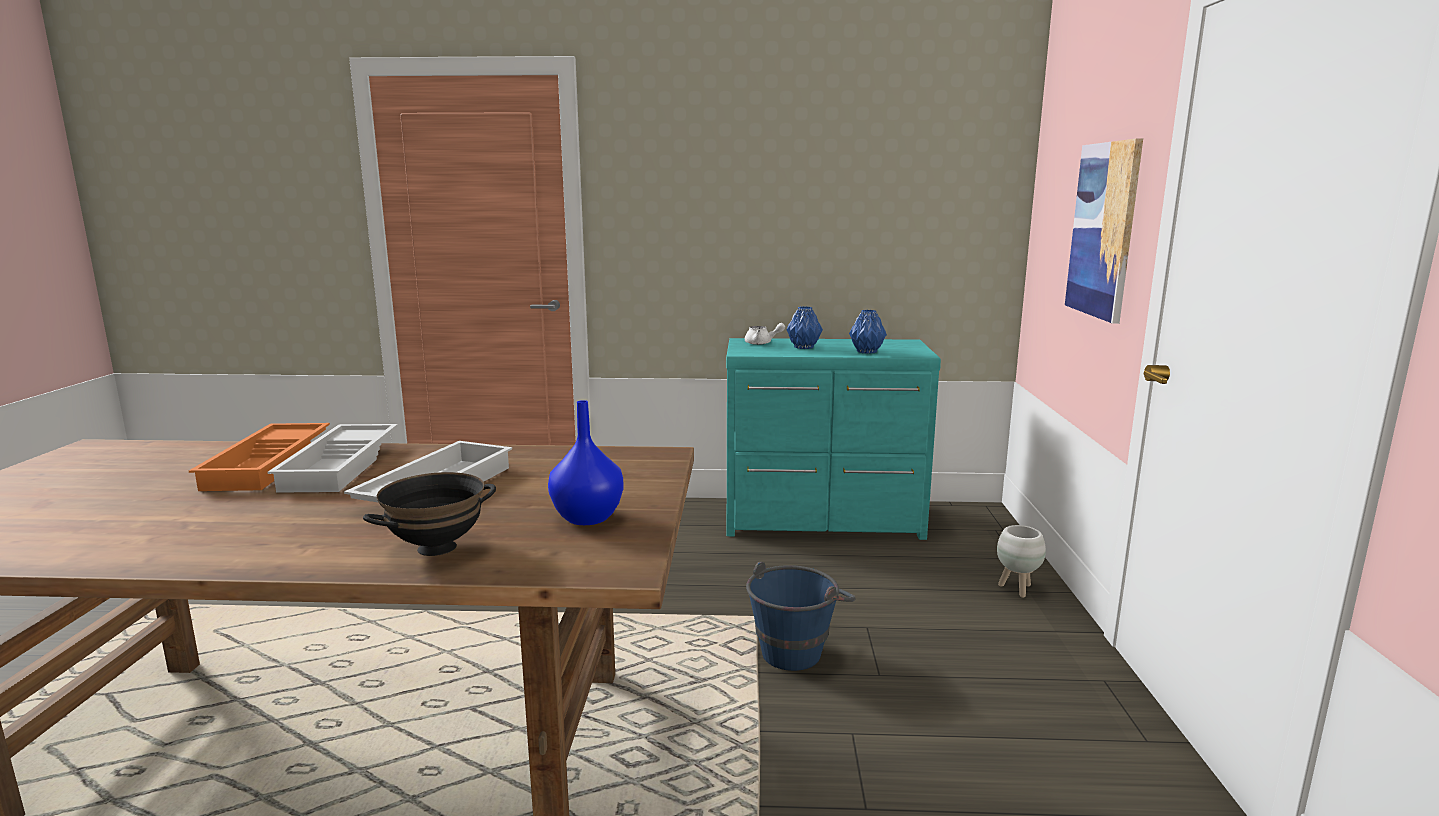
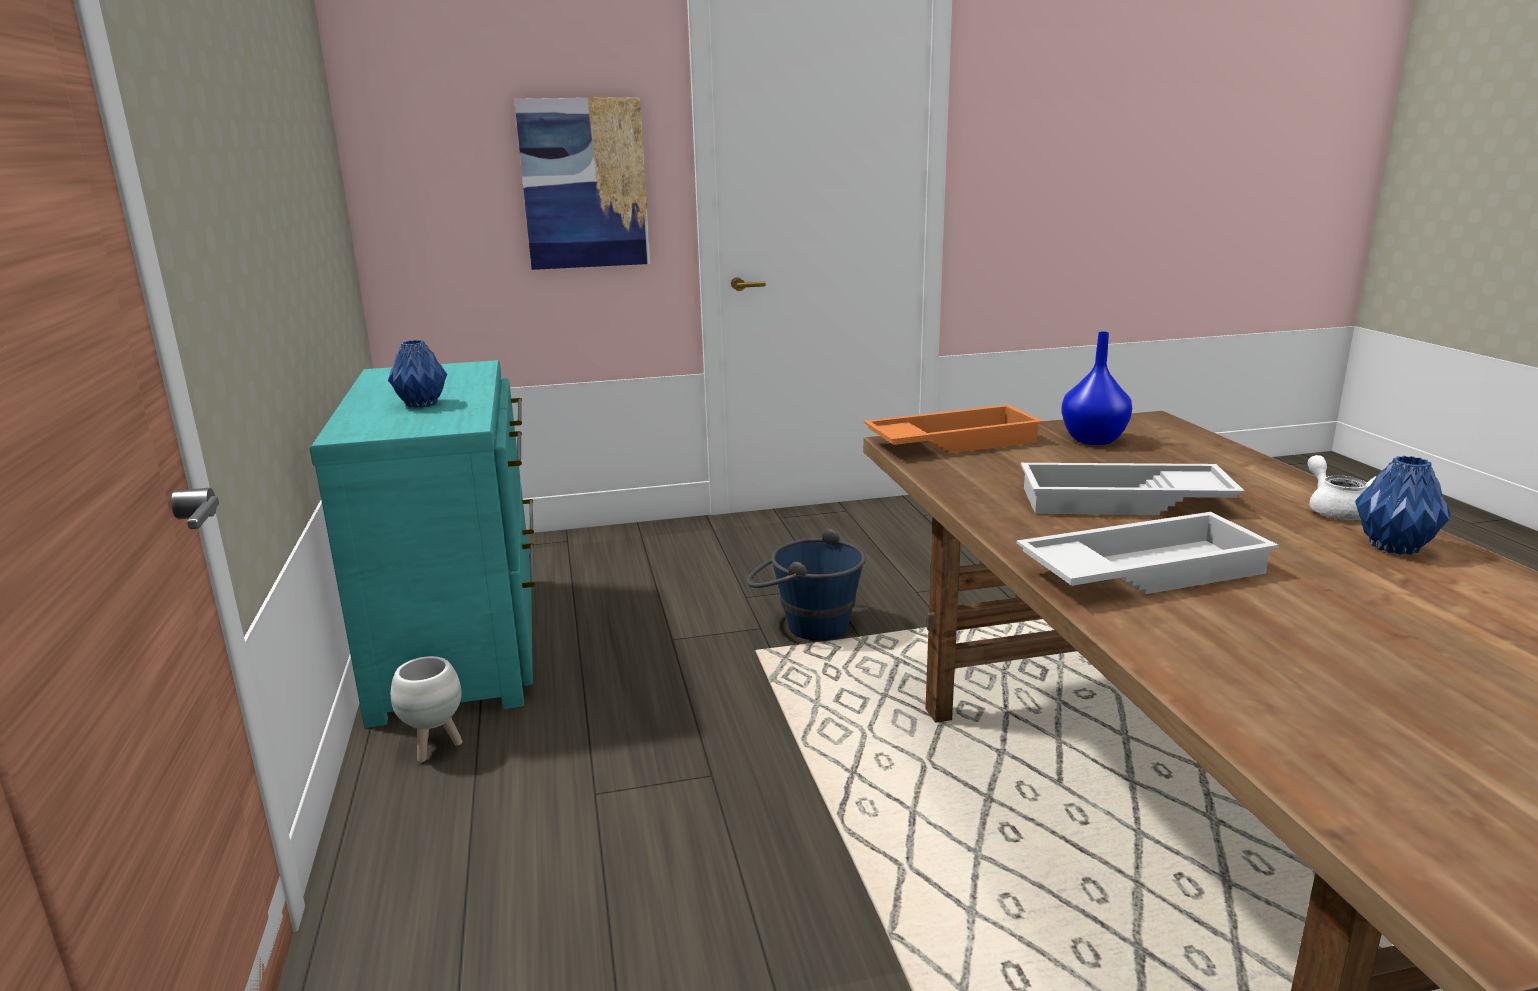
camera: 105 degrees left, 5 degrees up
orange tray [189,423,330,491] -> orange tray moved to [864,405,1044,454]
black bowl [363,472,496,556] -> none
white teapot [745,323,785,345] -> white teapot moved to [1307,455,1377,520]
blue vase [849,310,887,354] -> blue vase moved to [1355,456,1451,555]
white planter [997,525,1046,598] -> white planter moved to [391,656,462,762]

